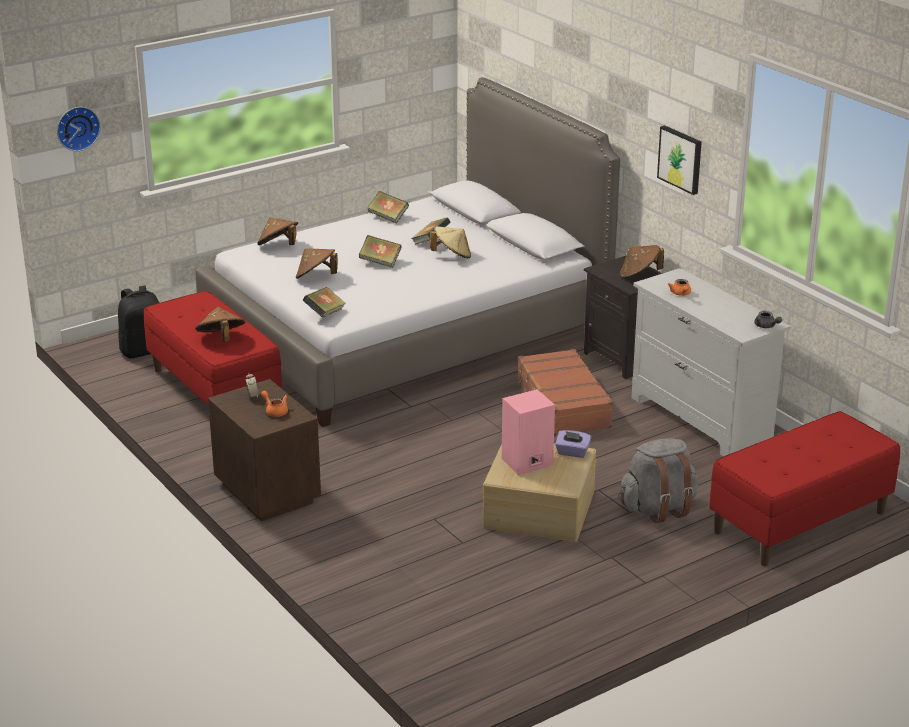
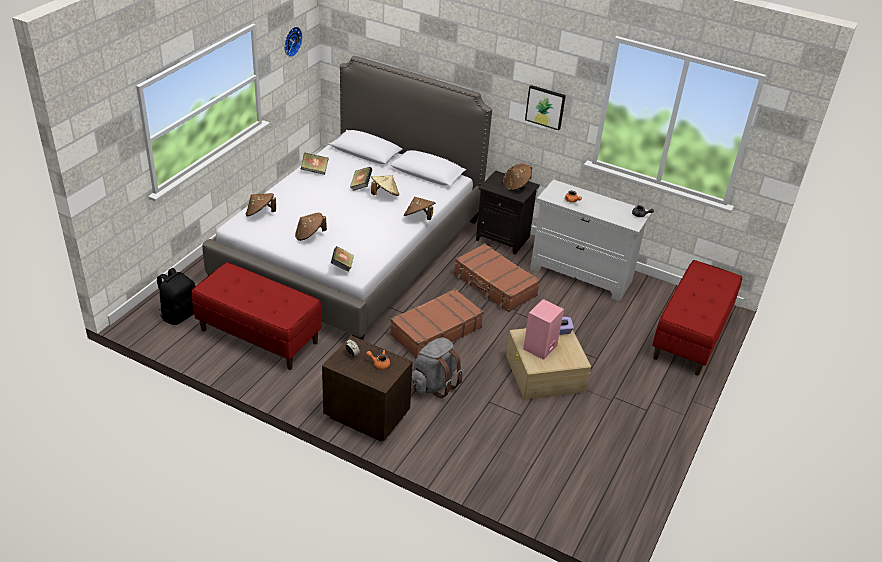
camera: 30 degrees left, 10 degrees up
wall clock [57,107,100,151] -> wall clock moved to [284,27,303,57]
brown hat [195,306,245,342] -> brown hat moved to [404,197,435,220]
book [359,235,401,268] -> none
grey backpack [619,438,699,523] -> grey backpack moved to [411,337,463,398]
none -> brown suitcase [390,288,484,359]

